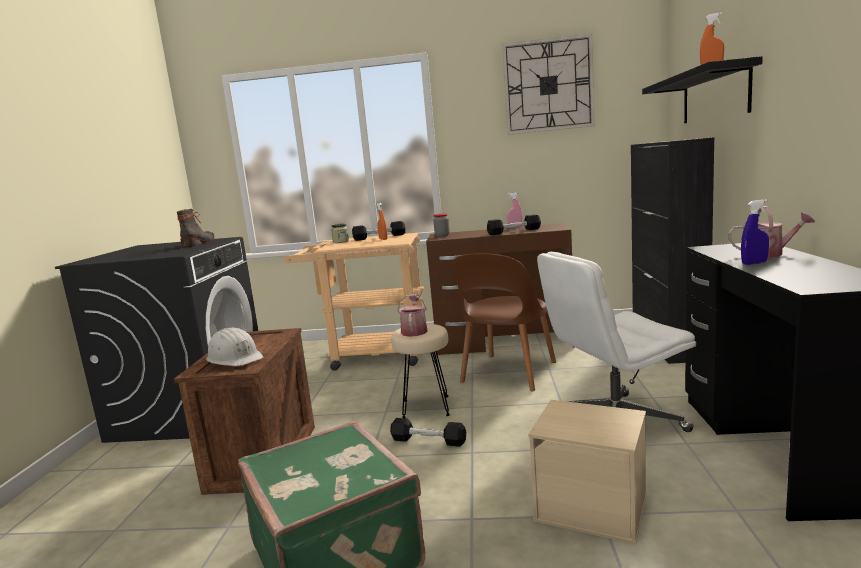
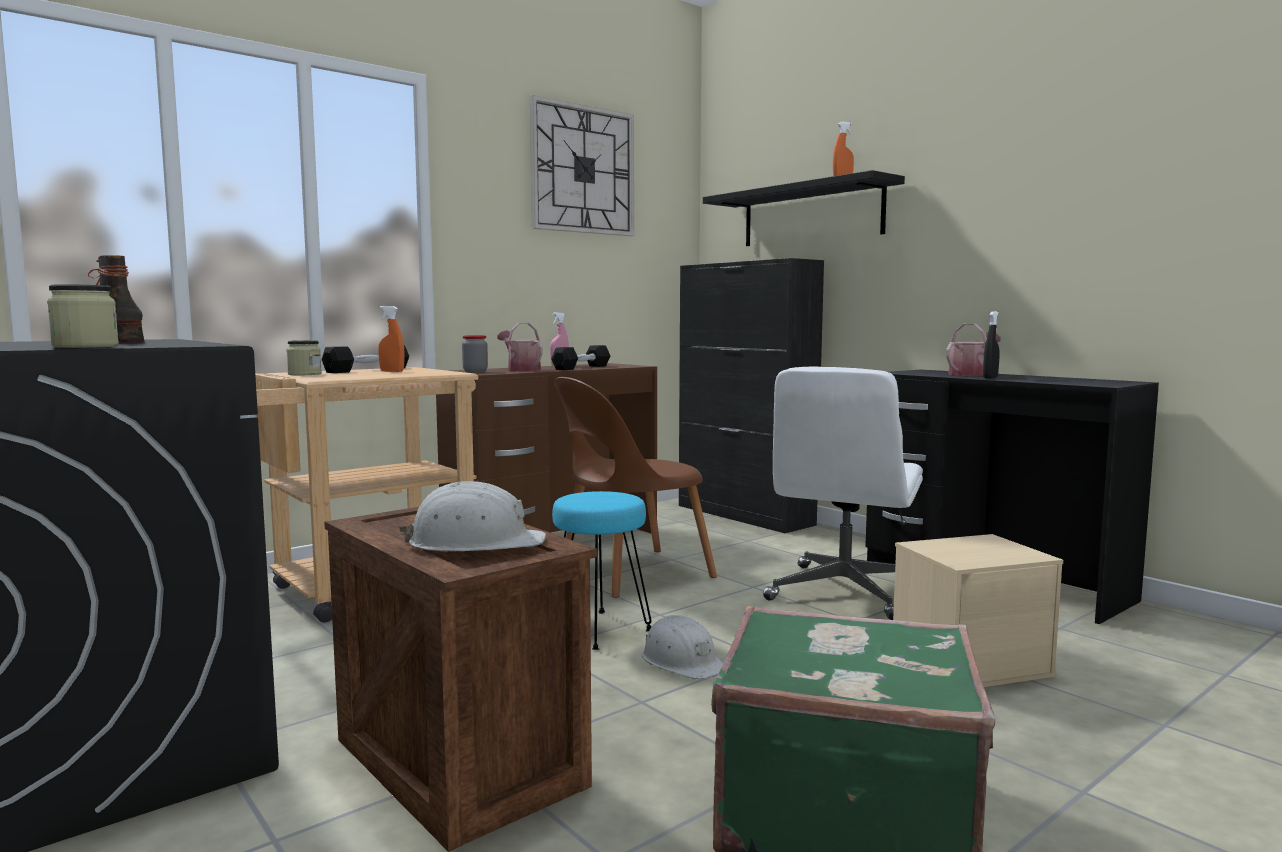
camera: 45 degrees left, 5 degrees down
black dumbbell [390,418,466,447] -> white hard hat [641,615,724,679]
beige stool [391,324,450,418] -> turquoise stool [552,491,651,650]
watering can [397,294,428,337] -> watering can moved to [497,323,543,371]
brown chair [452,253,556,391] -> brown chair turned 75 degrees clockwise [554,377,717,598]
blue spray bottle [741,199,769,265] -> black spray bottle [983,311,1000,378]
none -> jar [47,284,119,348]

